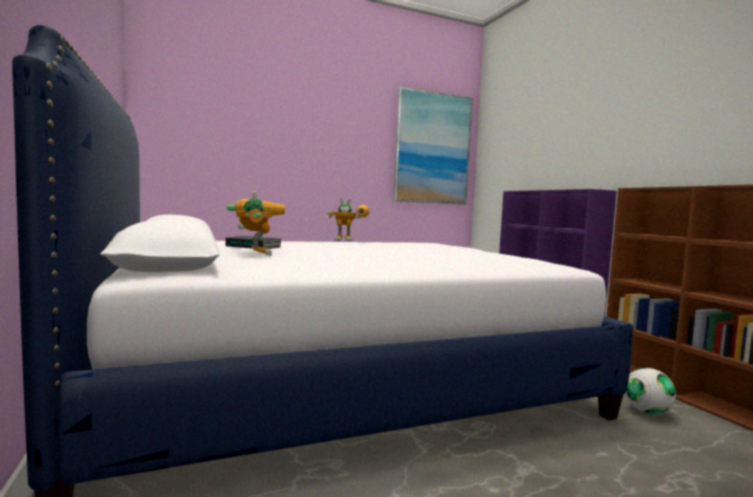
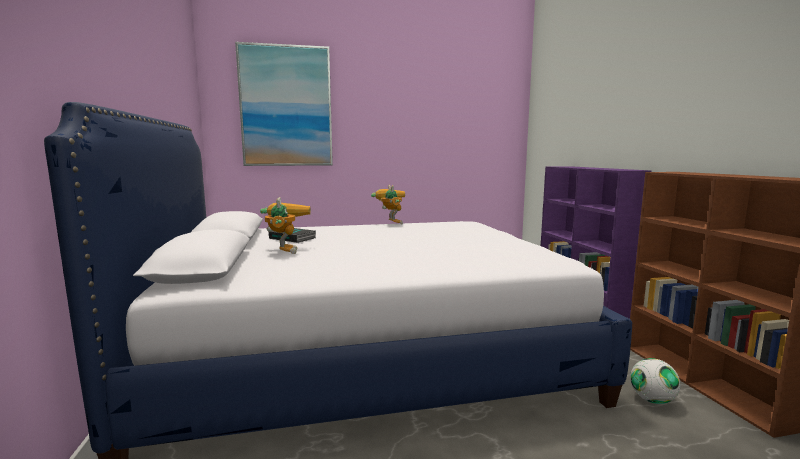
camera: 10 degrees right, 5 degrees up
toy robot [327,198,370,242] -> toy robot turned 120 degrees counterclockwise [371,185,405,224]
picture [393,87,473,204] -> picture moved to [235,42,333,166]

